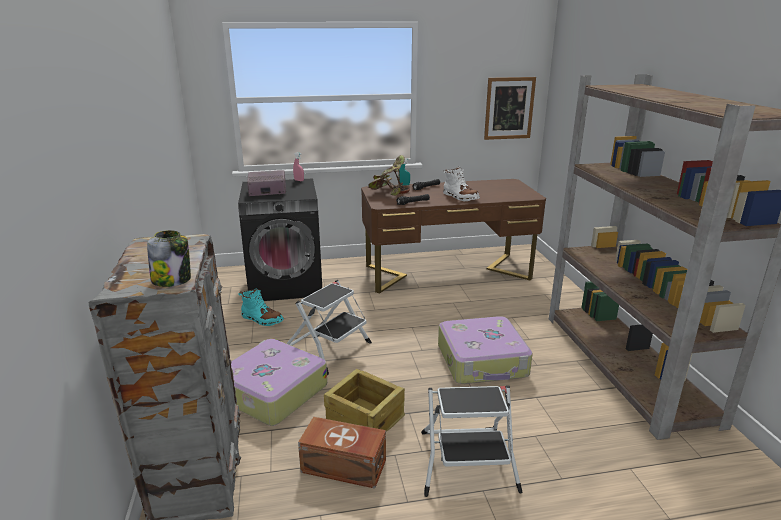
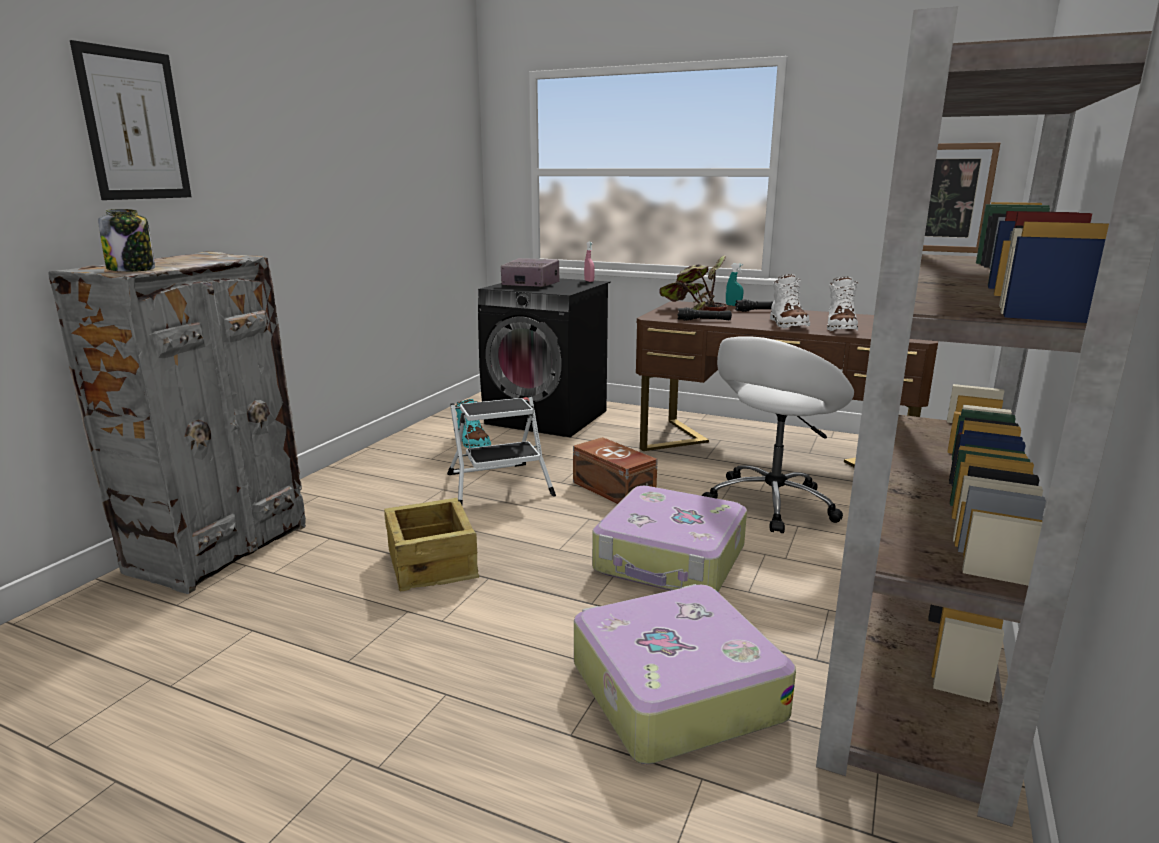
camera: 35 degrees right, 5 degrees down
suitcase [231,339,327,426] -> suitcase moved to [574,584,796,764]
brown storage box [298,417,386,489] -> brown storage box moved to [573,437,658,504]
step ladder [421,386,522,497] -> none
none -> picture [70,40,192,200]
none -> white office chair [702,336,854,533]
none -> white boot [827,277,858,331]

